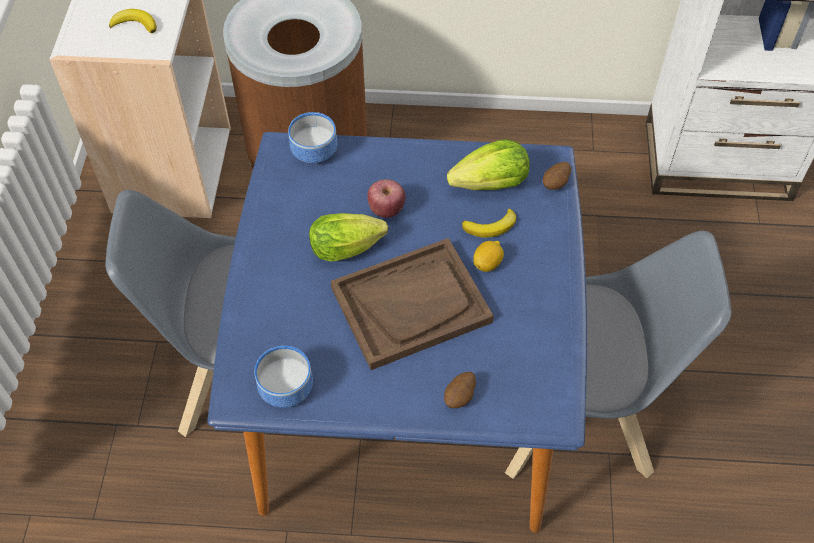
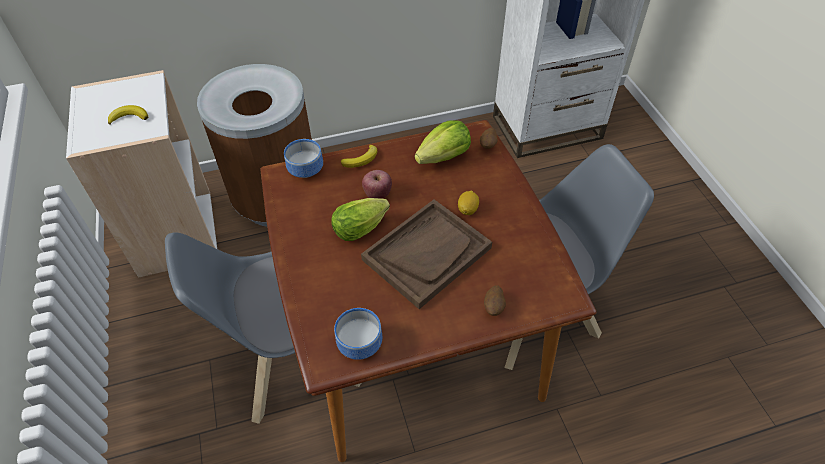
camera: 20 degrees left, 5 degrees down
blue dining table [207,132,587,533] -> brown dining table [261,120,596,462]
banana [462,209,516,237] -> banana moved to [341,145,378,168]

